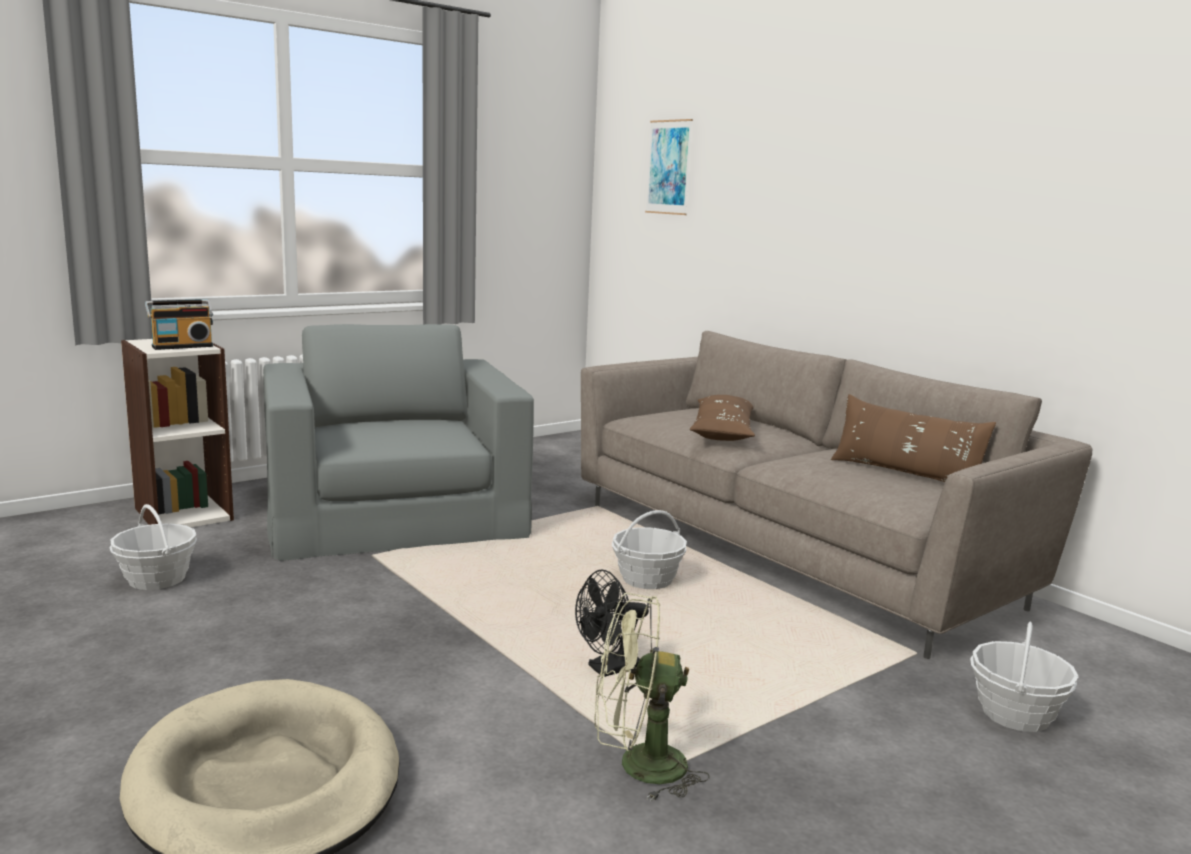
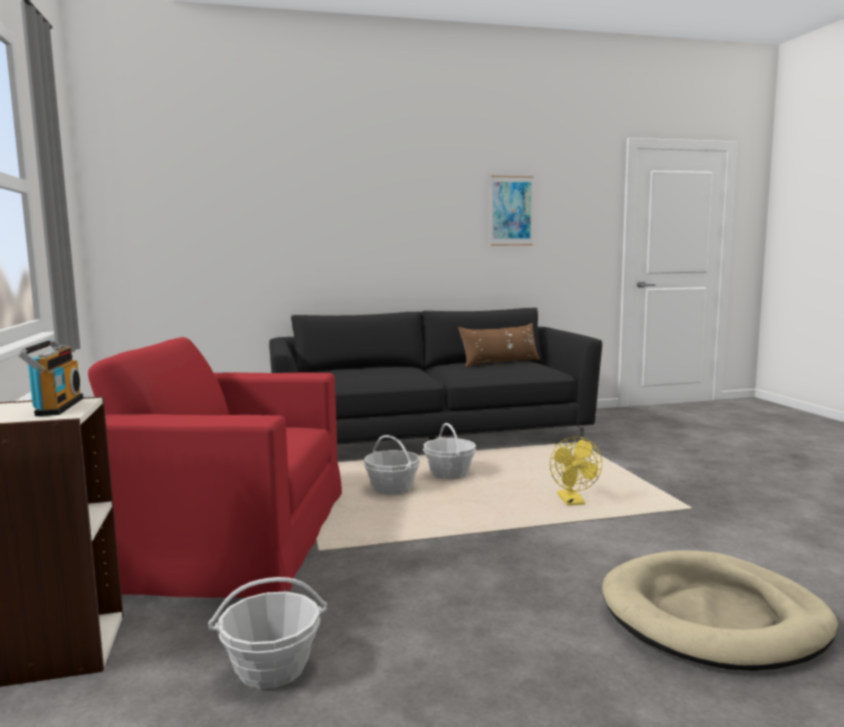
camera: 65 degrees left, 5 degrees down
grey armchair [263,324,534,561] -> red armchair [88,337,342,598]
black fan [575,569,649,677] -> yellow fan [550,437,602,505]
beige sofa [581,331,1092,659] -> black sofa [269,308,602,444]
green fan [595,593,710,801] -> none
picture [645,119,693,215] -> picture moved to [490,176,534,246]
brown pillow [690,395,755,441] -> none
basket [970,622,1079,732] -> basket moved to [364,435,420,495]

